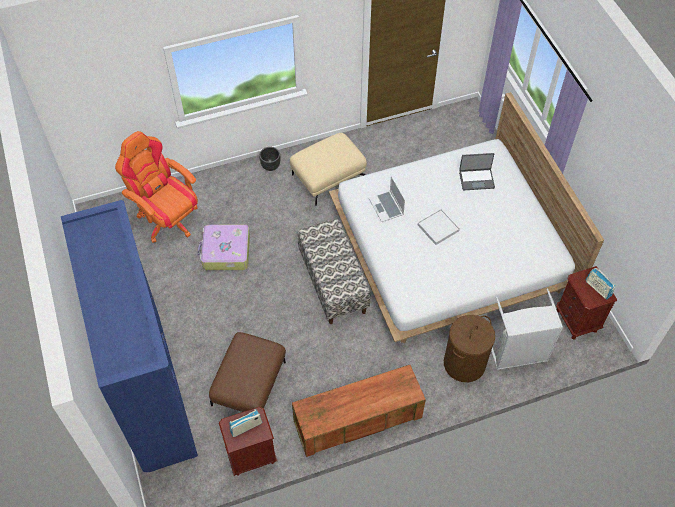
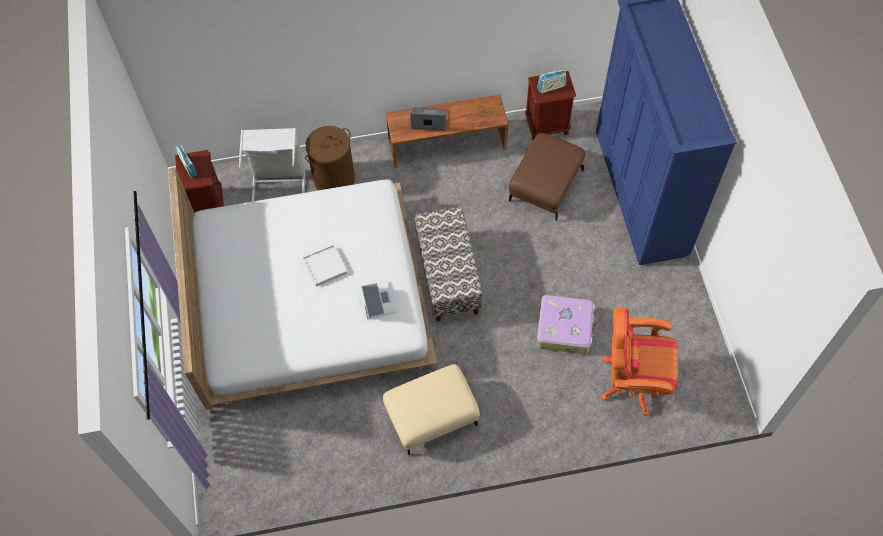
camera: 170 degrees left, 5 degrees up
orange office chair [115,131,198,243] -> orange office chair turned 135 degrees clockwise [601,307,678,416]
black planter [259,147,280,171] -> none
laptop [459,153,495,190] -> laptop moved to [410,107,447,131]

